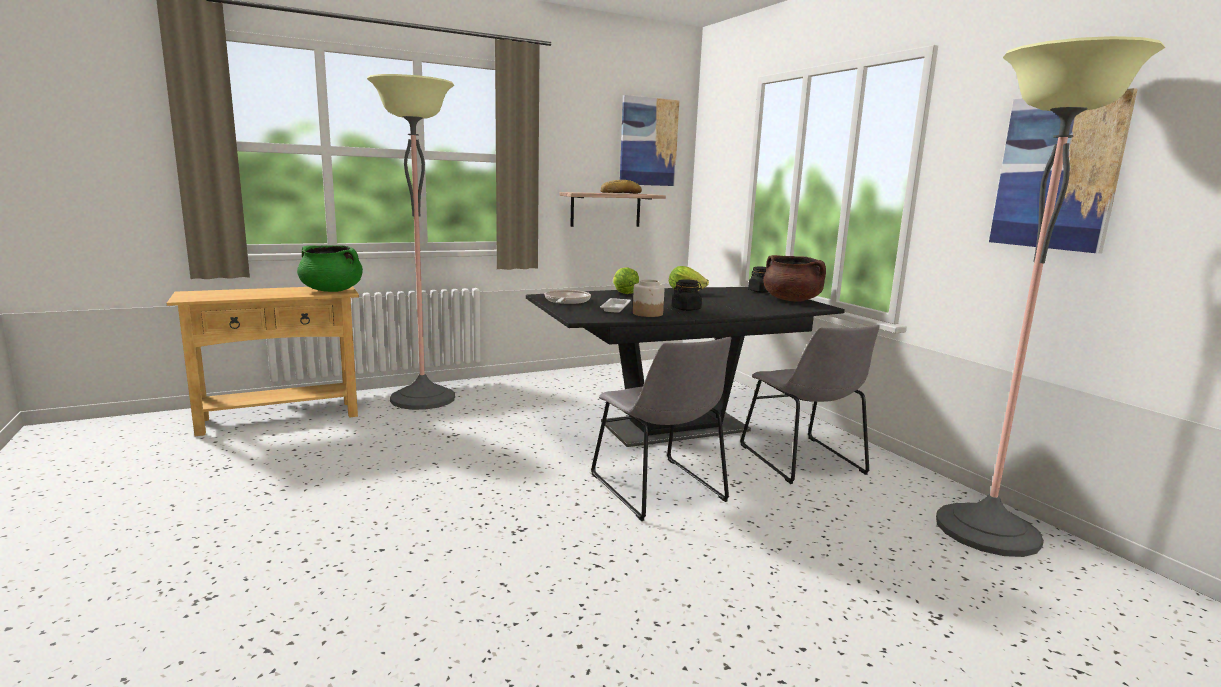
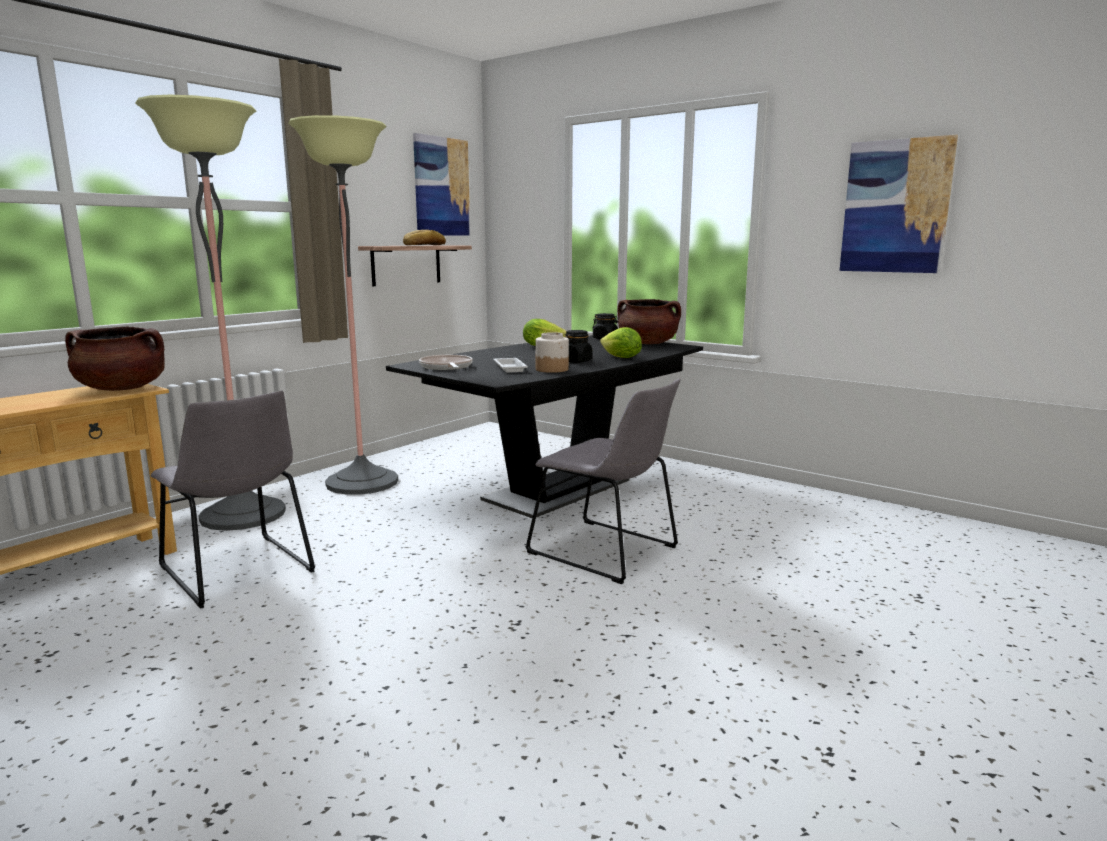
camera: 25 degrees left, 0 degrees up
green cooking pot [297,245,363,292] -> brown cooking pot [65,327,165,391]
lettuce [613,267,639,294] -> lettuce moved to [600,327,642,358]
grey chair [740,325,880,484] -> grey chair moved to [151,390,315,609]
floor lamp [936,36,1165,557] -> floor lamp moved to [288,115,398,495]

